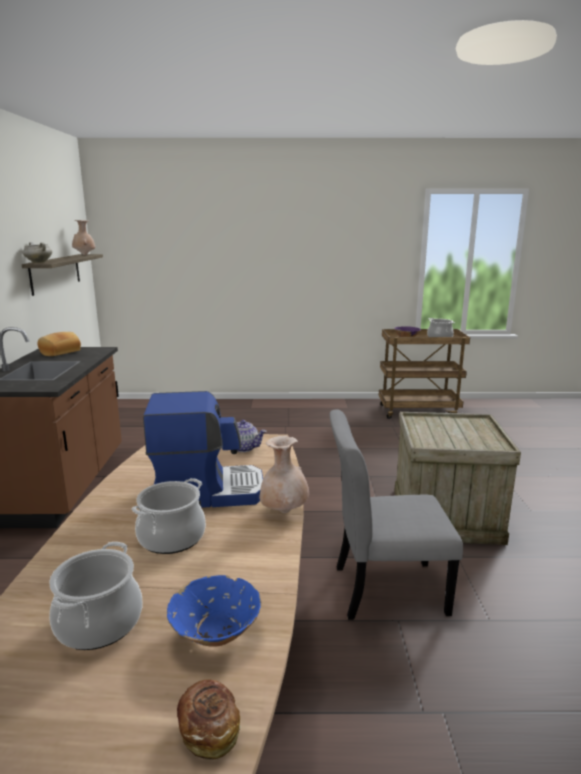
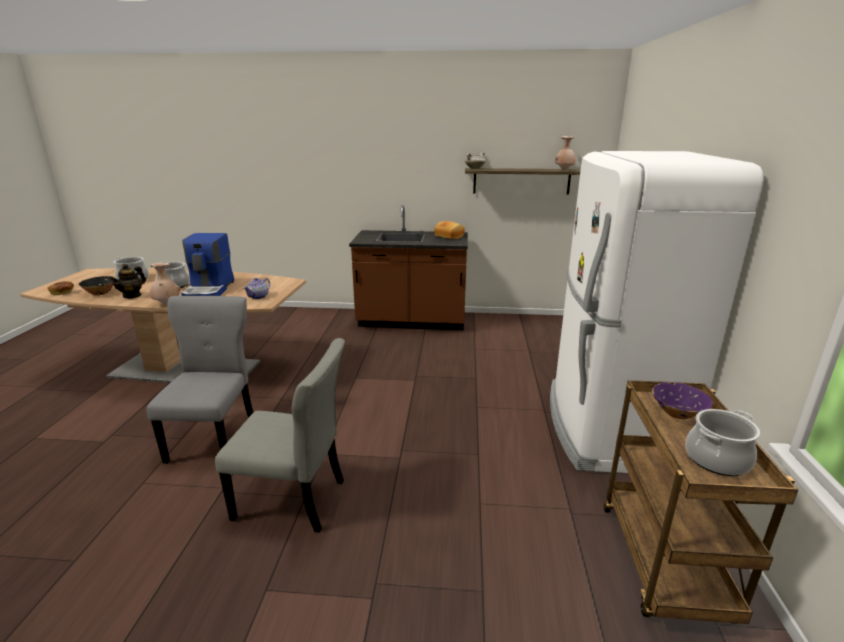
camera: 95 degrees right, 5 degrees up
blue bowl [167,575,262,647] -> black bowl [79,276,116,296]
crate [394,412,521,545] -> grey chair [215,338,345,533]
none -> teapot [109,264,146,299]
none -> white fridge [550,151,764,473]

